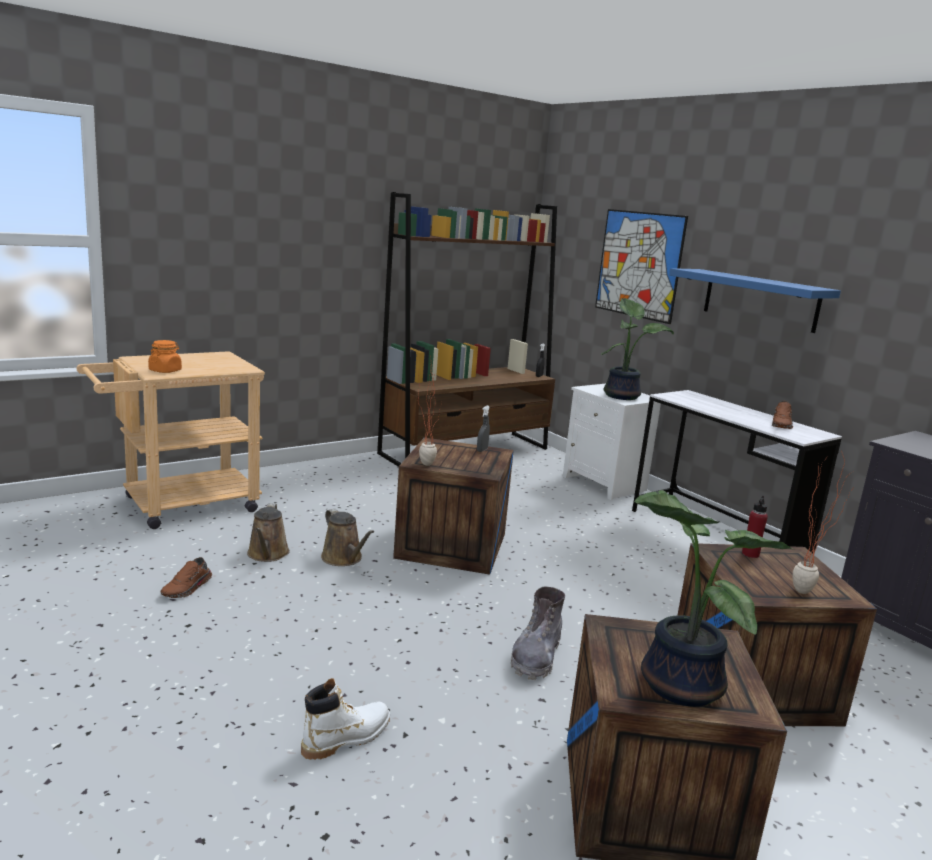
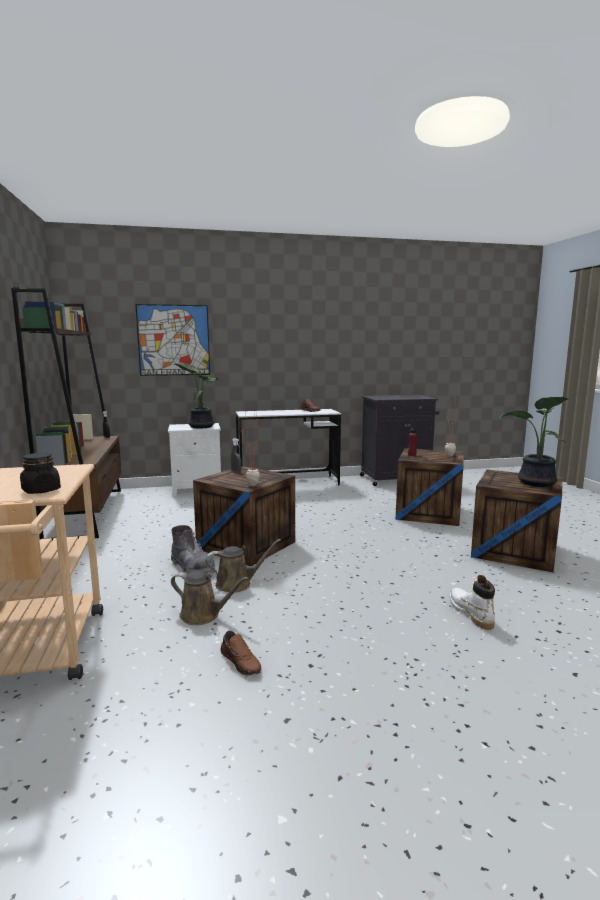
camera: 65 degrees left, 5 degrees down
orange jar [148,340,182,373] -> black jar [20,453,61,494]
grey boot [511,587,565,680] -> grey boot moved to [171,525,215,575]
blue shelf [669,268,841,333] -> none

